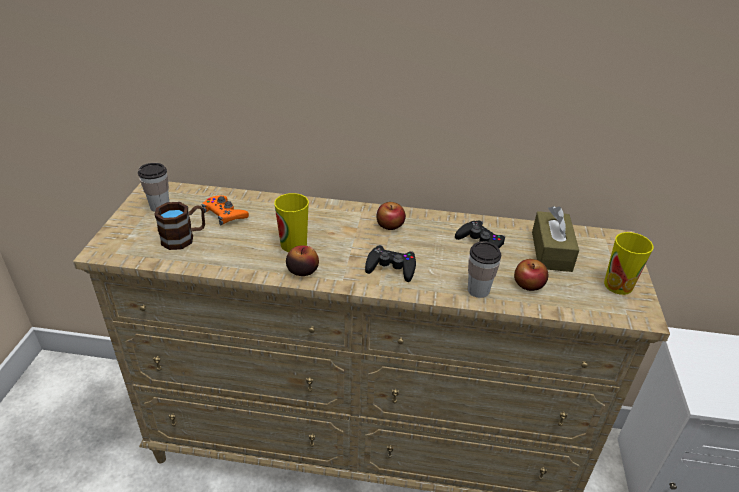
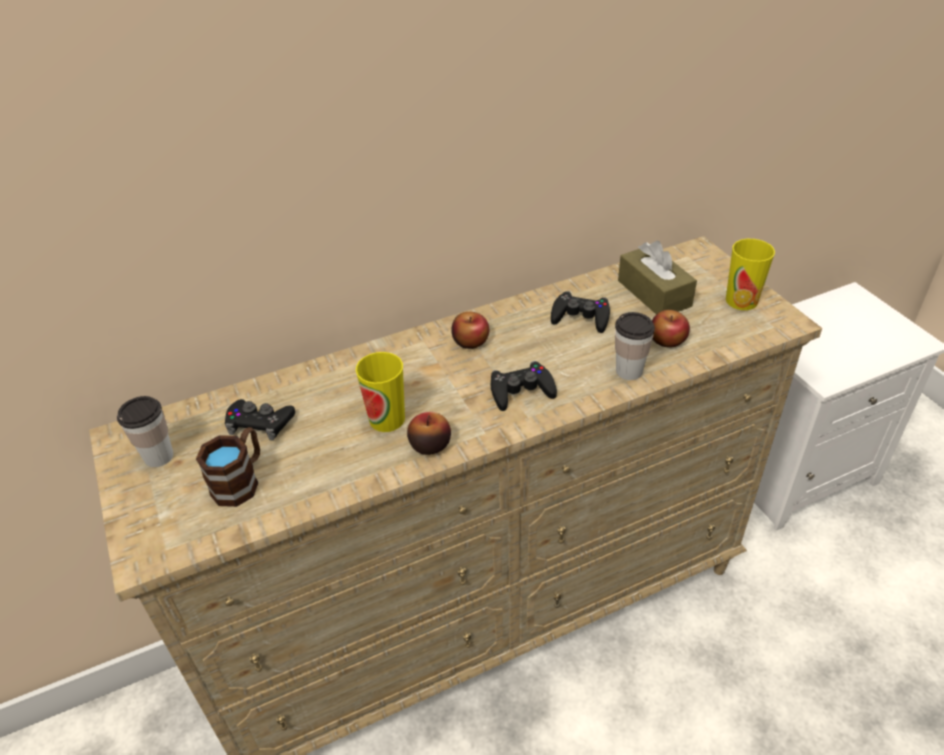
camera: 30 degrees left, 5 degrees up
orange game controller [201,195,249,226] -> black game controller [225,399,295,441]

